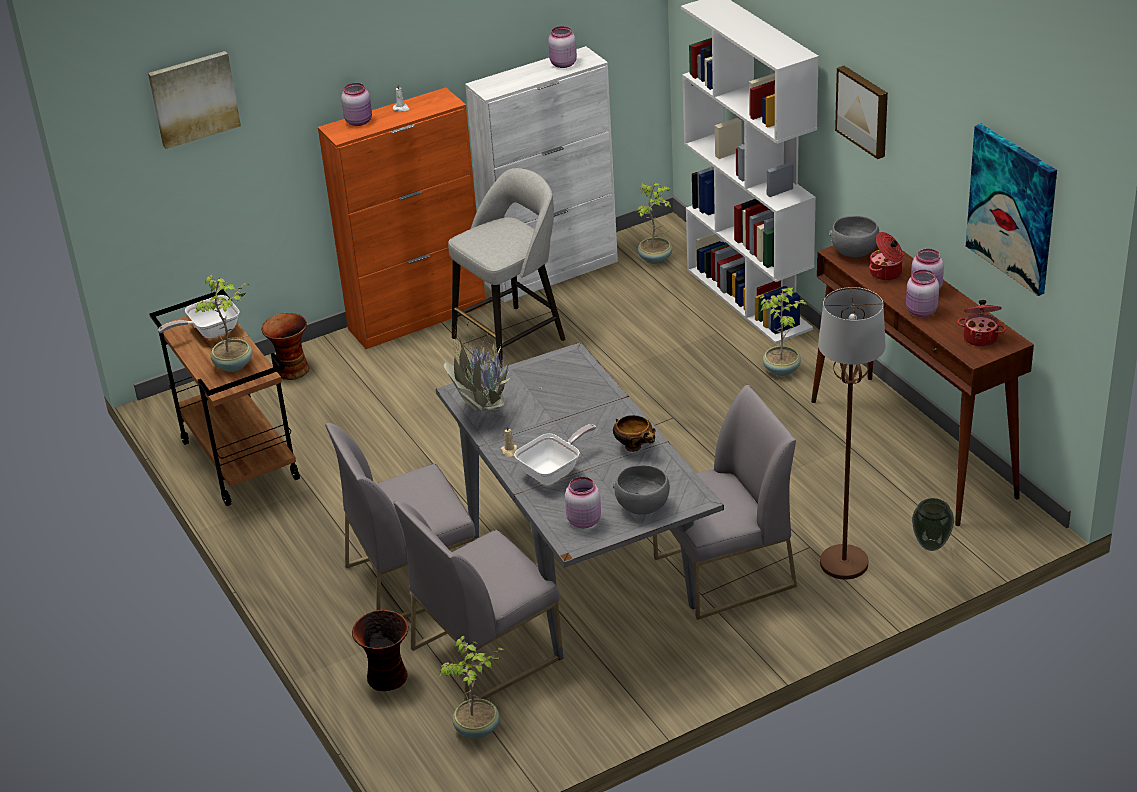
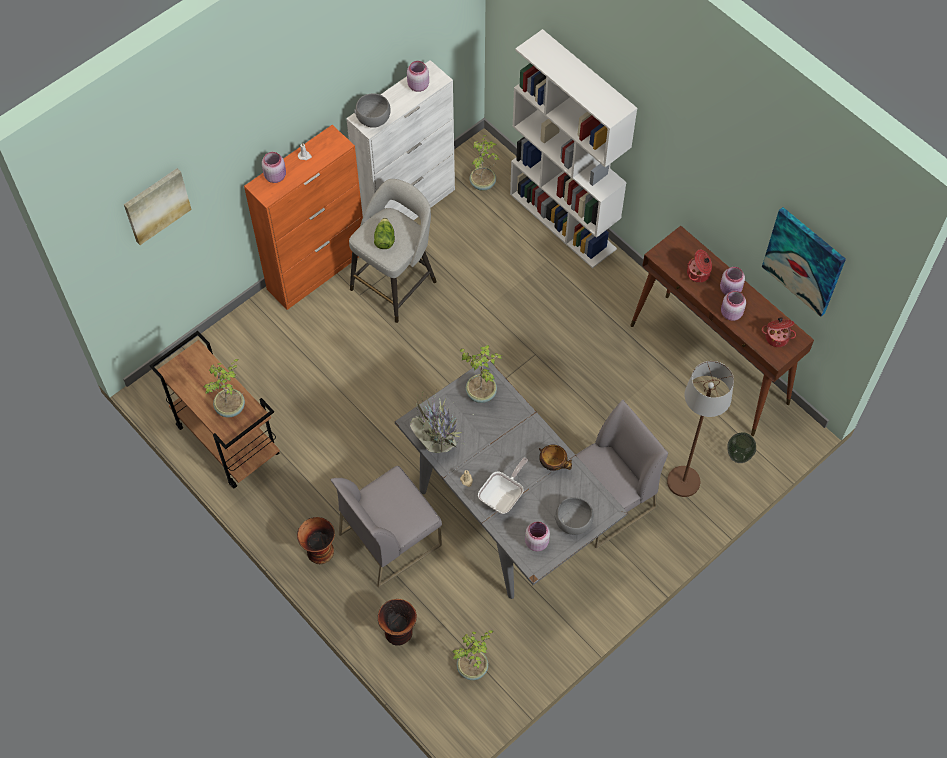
camera: 15 degrees left, 25 degrees up
frying pan [158,295,240,339] -> none
vase [262,313,309,380] -> vase moved to [297,517,335,564]
grey chair [393,501,562,701] -> none
potted plant [760,288,807,376] -> potted plant moved to [460,345,502,403]
grey bowl [829,216,879,257] -> grey bowl moved to [354,94,391,128]
picture [835,66,888,159] -> none
none -> lettuce [374,218,395,249]

